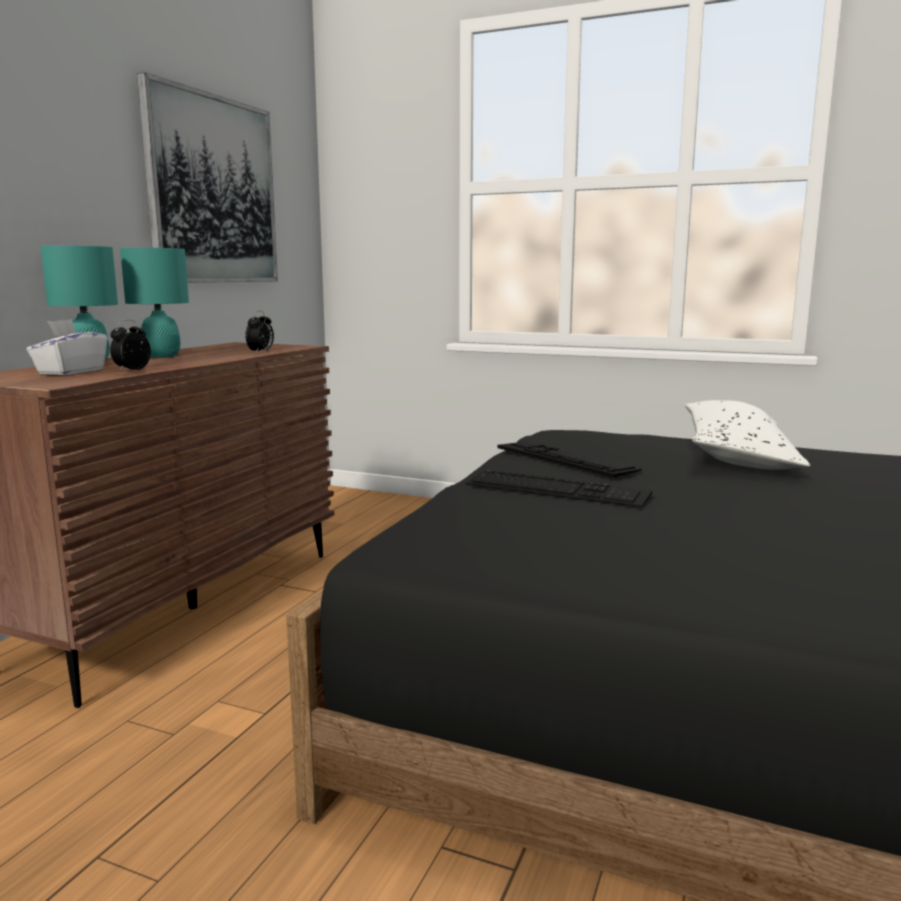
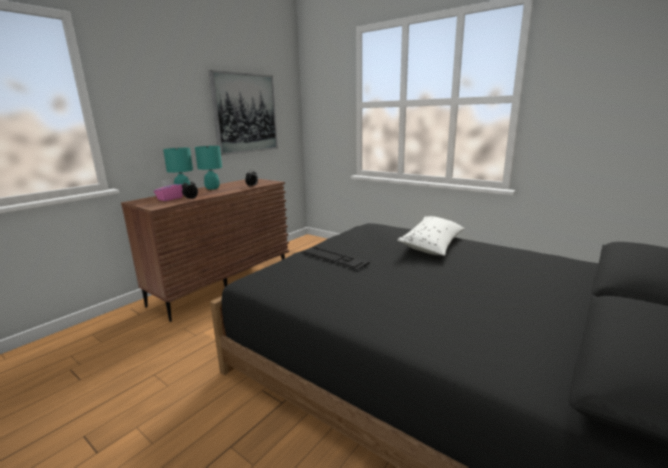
camera: 15 degrees right, 5 degrees up
white tissue box [27,319,107,375] -> pink tissue box [154,179,183,201]
keyboard [497,441,642,478] -> none

